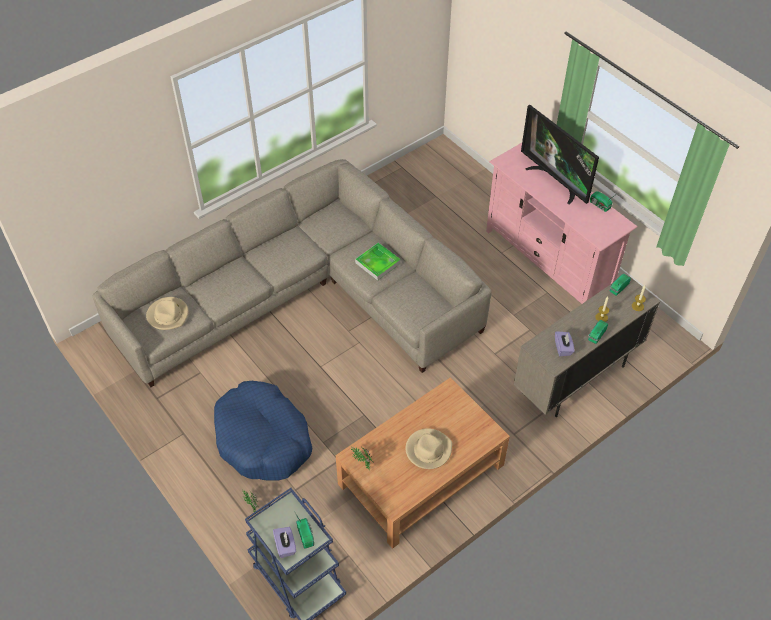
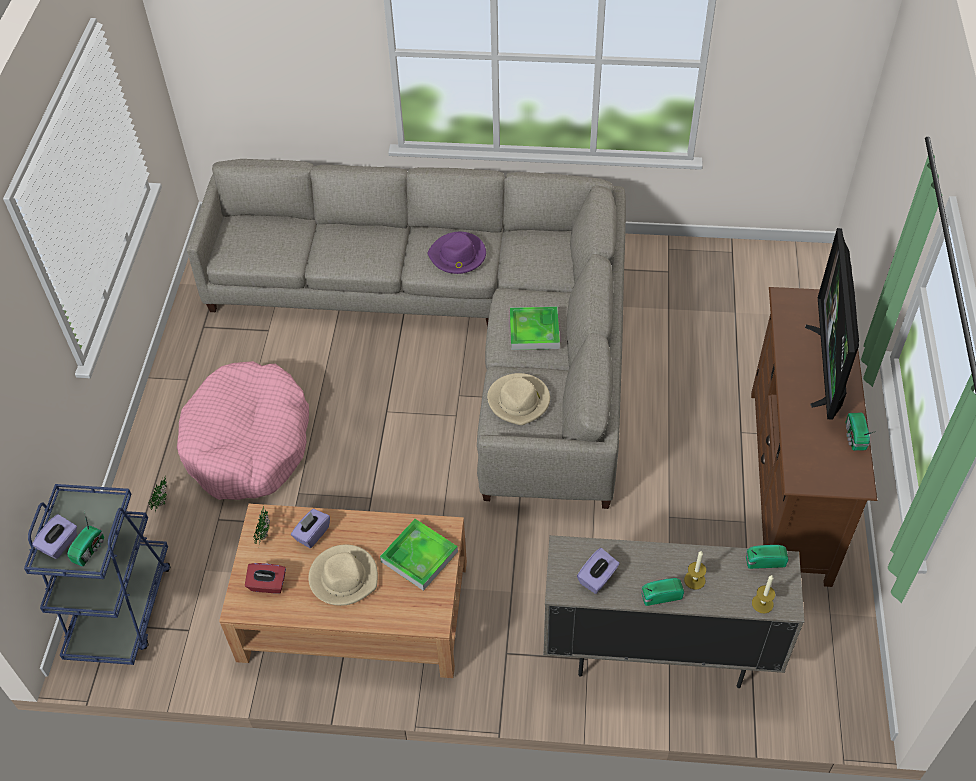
camera: 45 degrees right, 0 degrees up
beige hat [146,297,188,330] -> beige hat moved to [487,373,550,425]
blue dog bed [214,381,312,481] -> pink dog bed [177,361,309,500]
pink tv stand [486,143,638,304] -> brown tv stand [751,287,878,587]
none -> red tissue box [245,563,286,594]
none -> purple tissue box [291,509,330,548]
none -> tray [380,519,458,591]
none -> purple hat [428,232,486,274]

